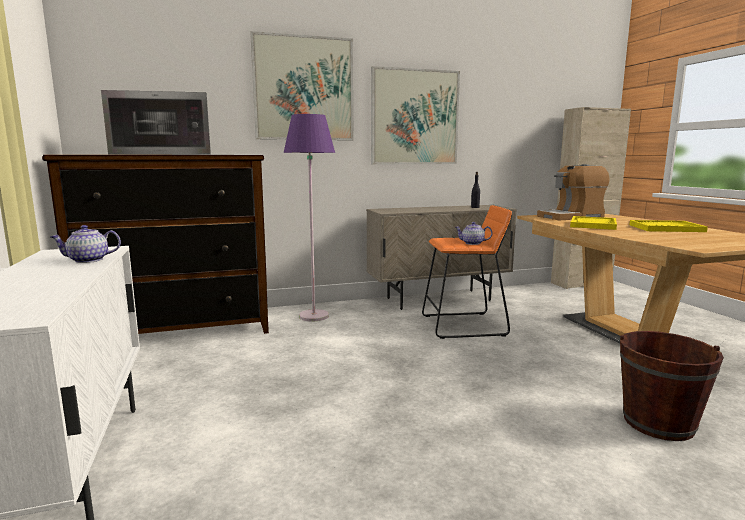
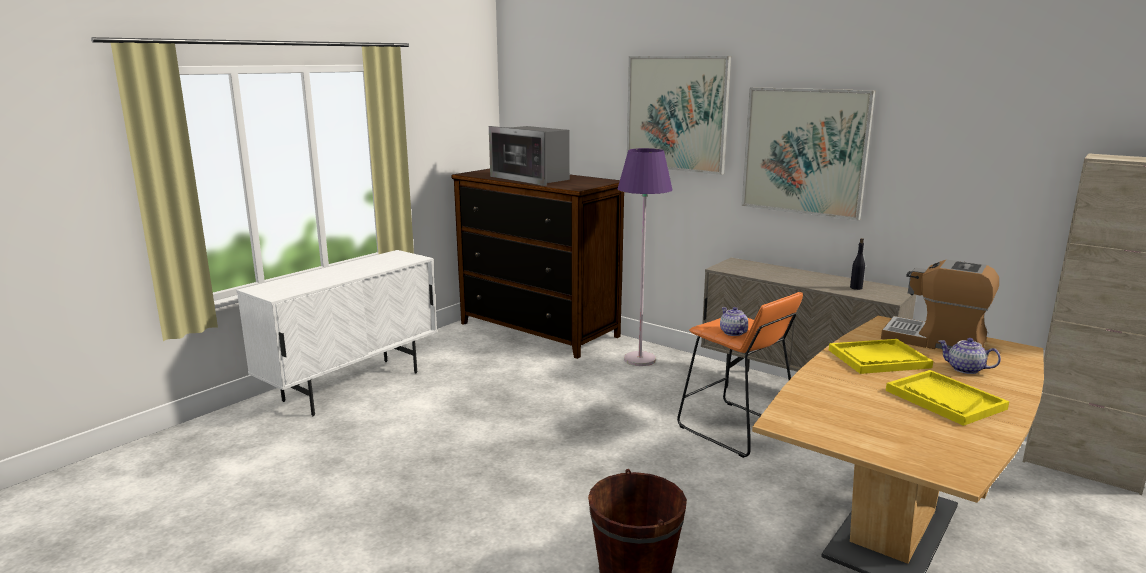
camera: 55 degrees right, 5 degrees up
teapot [50,225,121,263] -> teapot moved to [938,338,1001,374]

